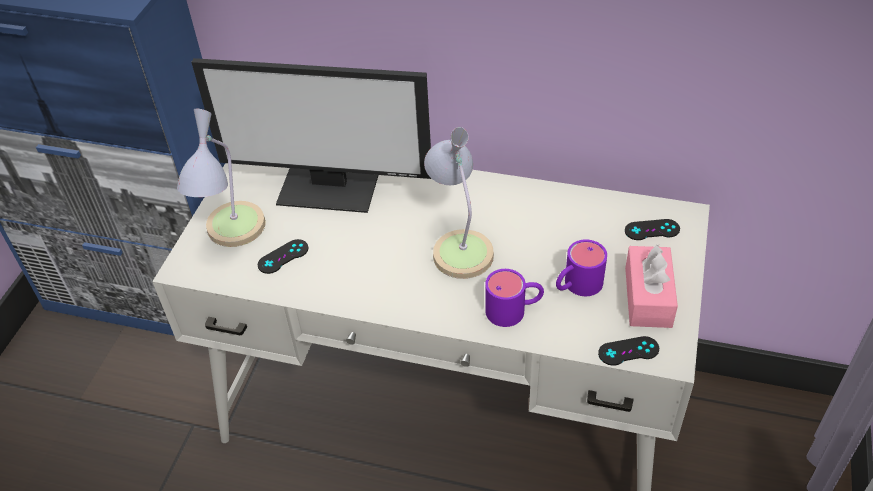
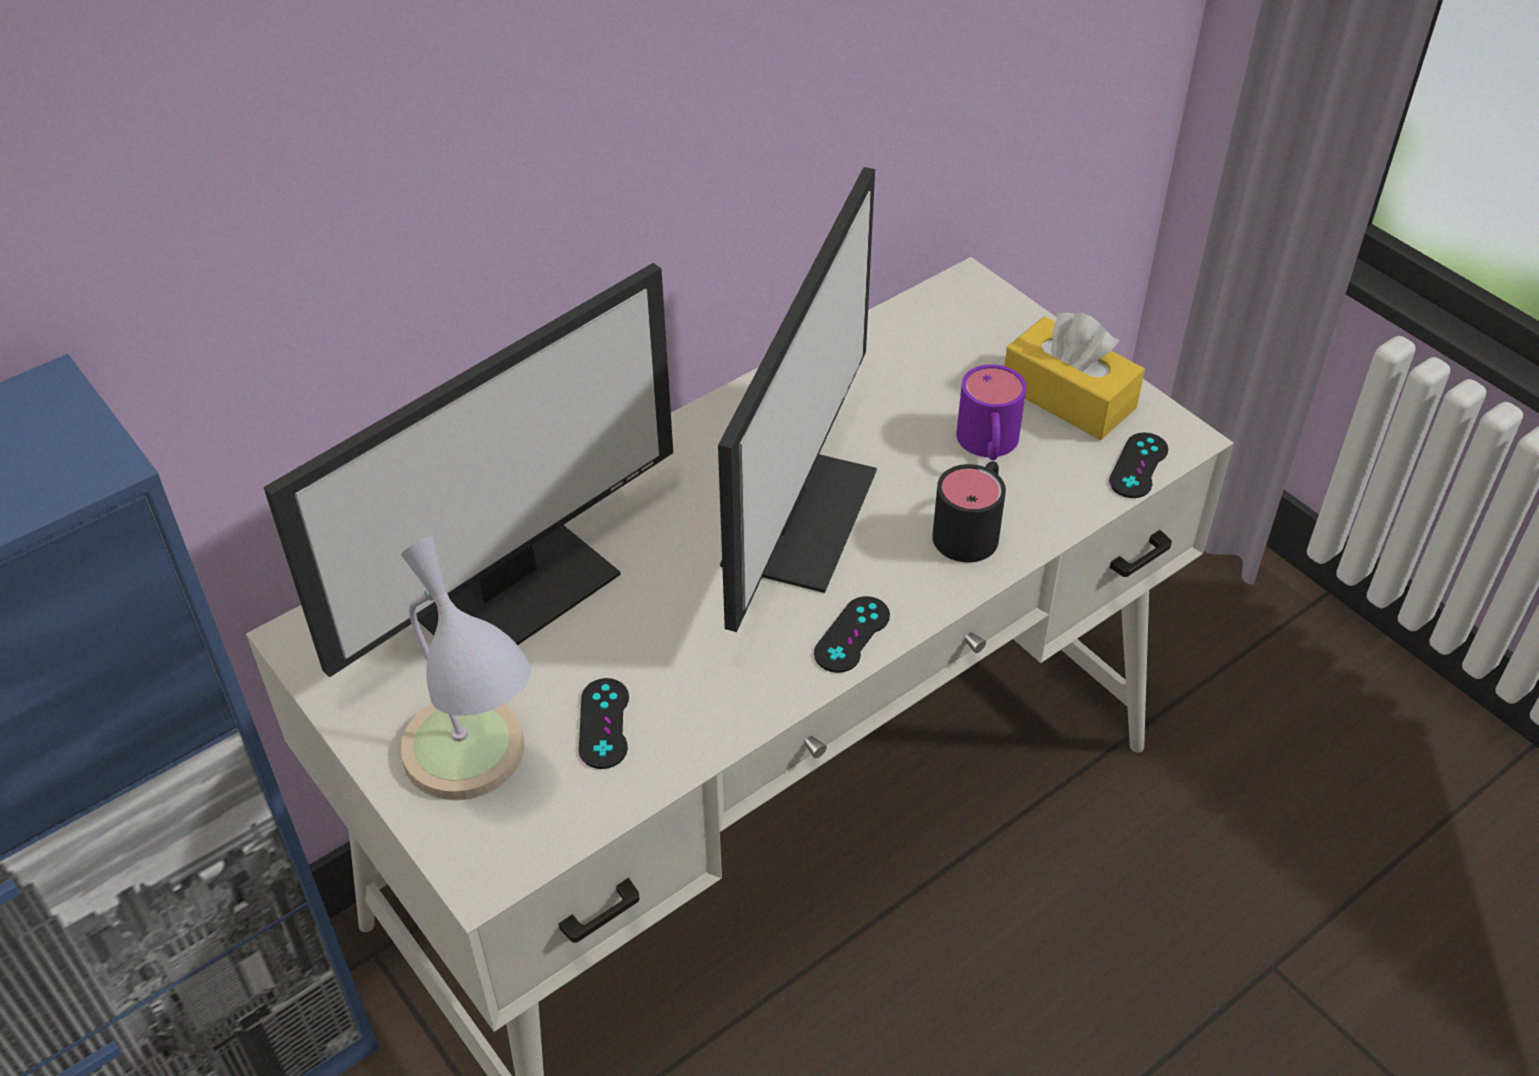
camera: 55 degrees left, 0 degrees up
table lamp [424,127,494,279] -> monitor [718,167,877,632]
purple mug [485,269,544,327] -> black mug [932,461,1006,563]
black game controller [625,219,680,240] -> black game controller moved to [814,596,890,673]
pink tissue box [625,245,678,328] -> yellow tissue box [1004,312,1145,440]

